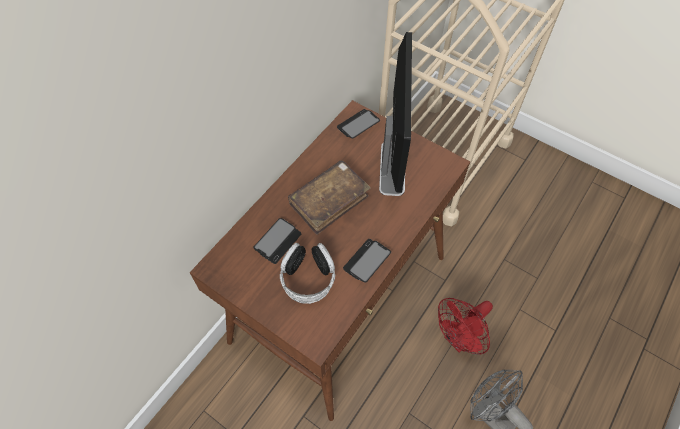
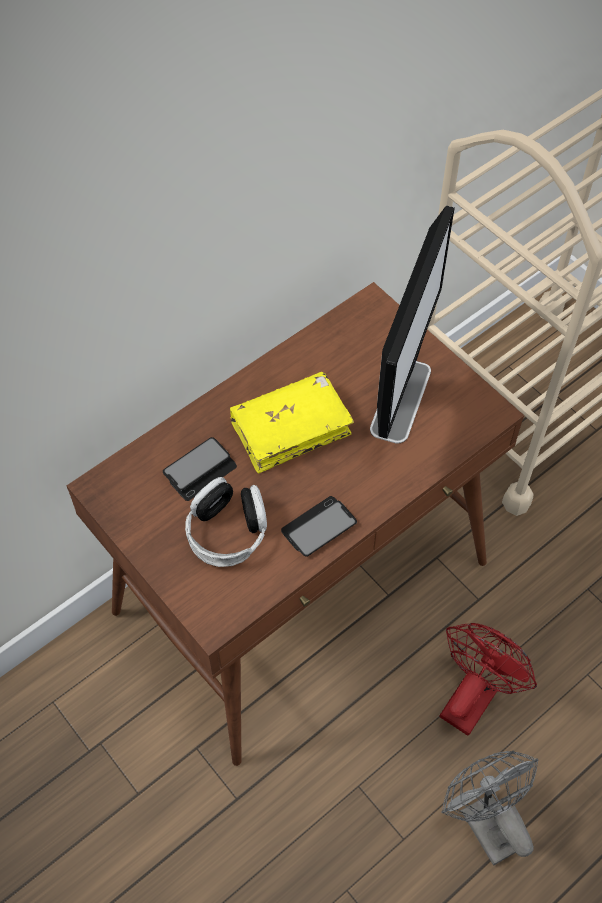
camera: 15 degrees right, 0 degrees up
brown book [288,160,371,235] -> yellow book [230,372,354,473]
phone [337,109,380,139] -> none
red fan [438,298,493,355] -> red fan turned 150 degrees clockwise [440,623,537,736]

